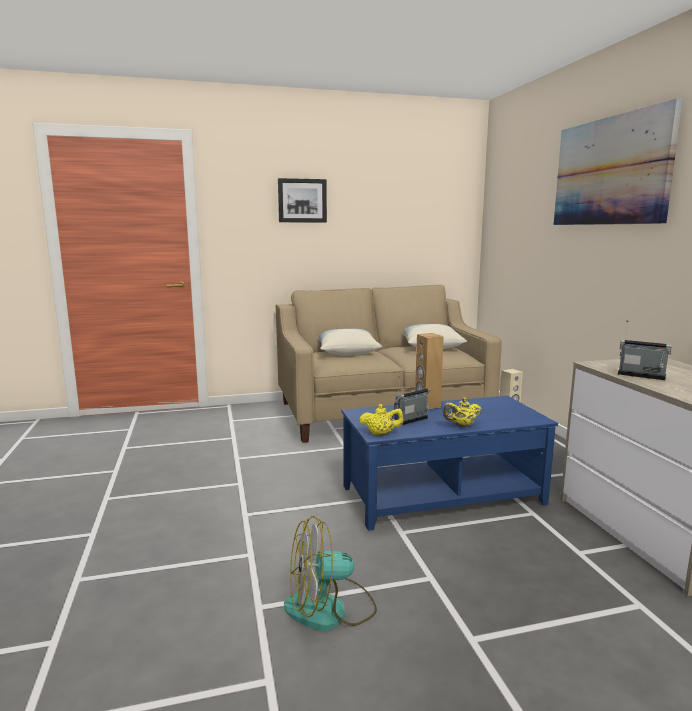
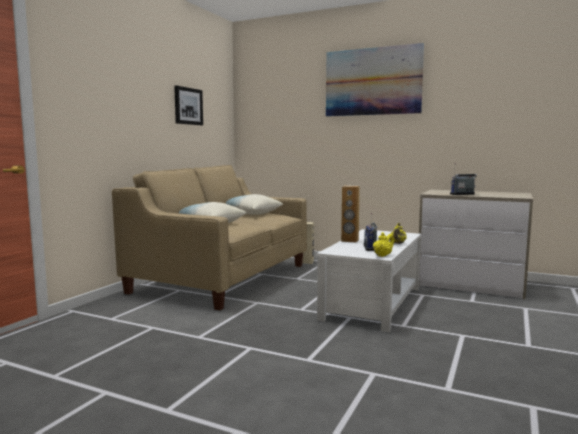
camera: 50 degrees left, 5 degrees down
picture [278,178,327,222] -> picture moved to [174,86,203,125]
fan [284,516,377,631] -> none
blue coffee table [342,396,558,531] -> white coffee table [317,229,421,332]

